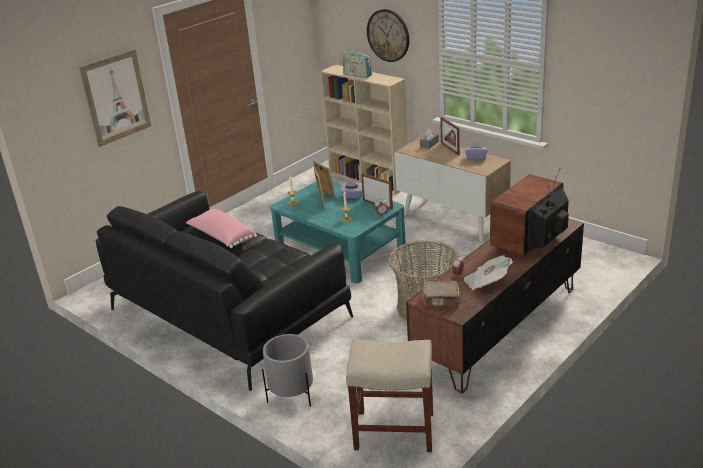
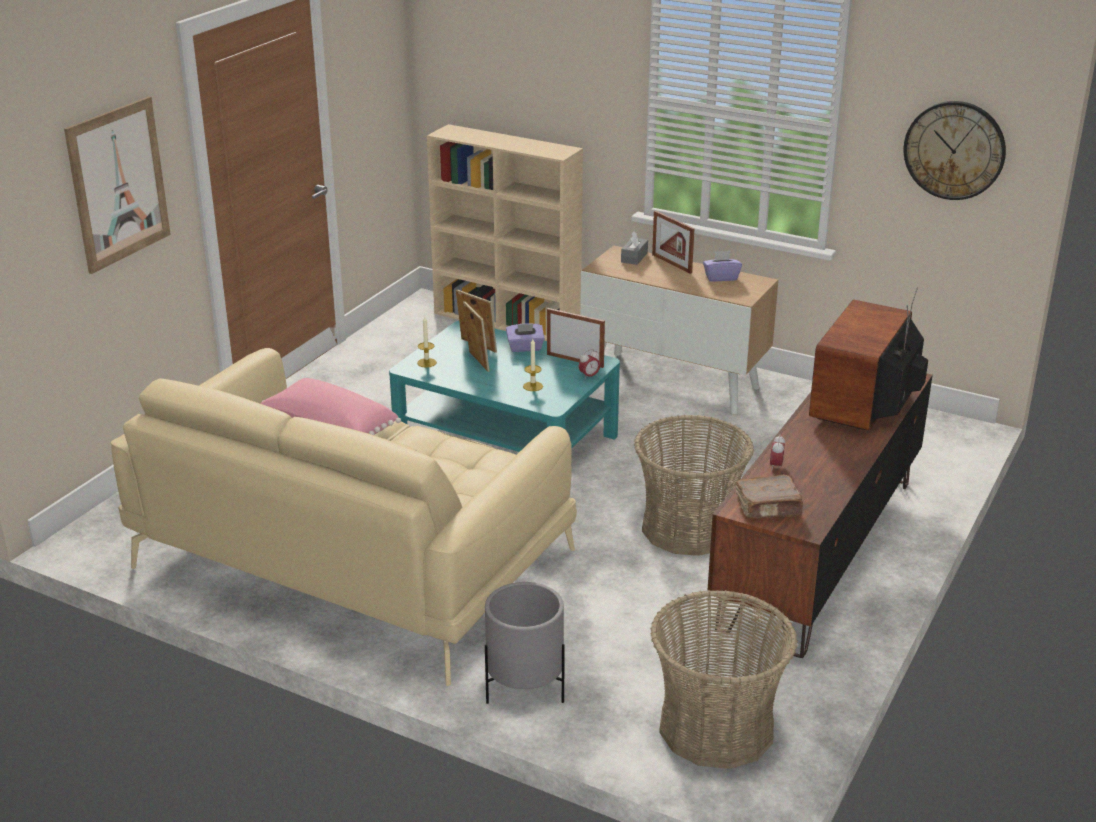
camera: 15 degrees left, 0 degrees up
black sofa [96,191,353,391] -> beige sofa [111,348,577,686]
radio [343,49,372,78] -> none
beige stool [346,339,433,452] -> basket [650,590,798,769]
wall clock [367,9,409,62] -> wall clock moved to [904,101,1006,200]
newspaper [464,255,512,290] -> none

